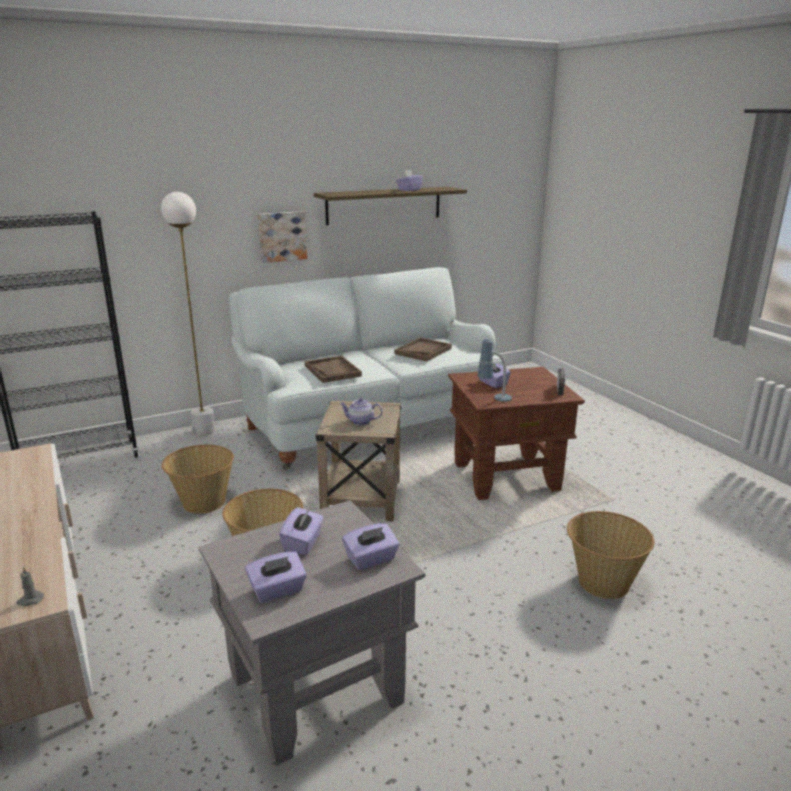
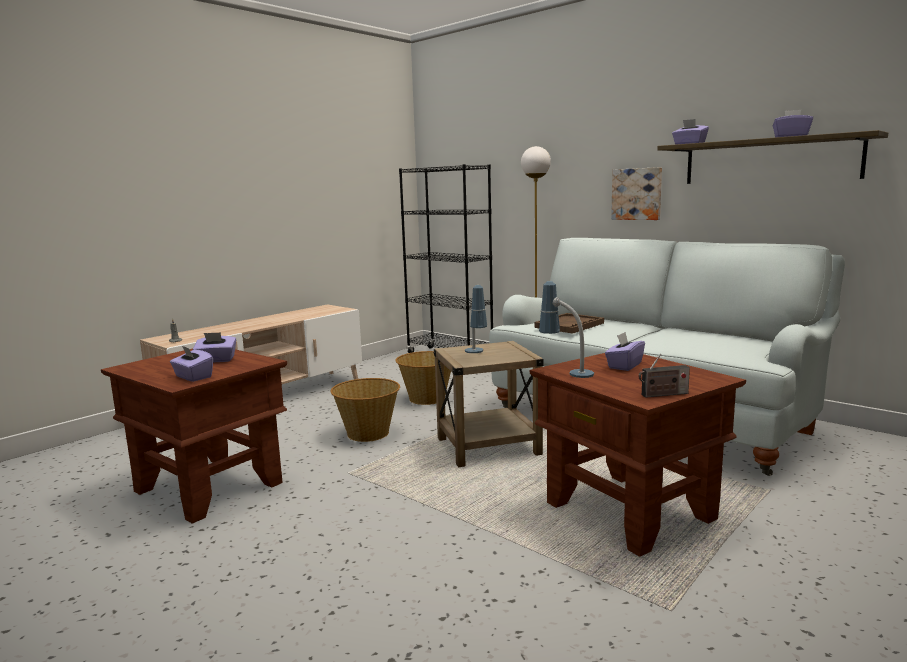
camera: 70 degrees right, 10 degrees down
grey side table [198,500,426,765] -> brown side table [101,348,287,524]
purple tissue box [245,552,307,603] -> purple tissue box moved to [672,119,709,145]
teapot [339,398,383,425] -> table lamp [465,285,487,353]
brown tray [394,338,452,361] -> none
basket [567,511,654,599] -> none

